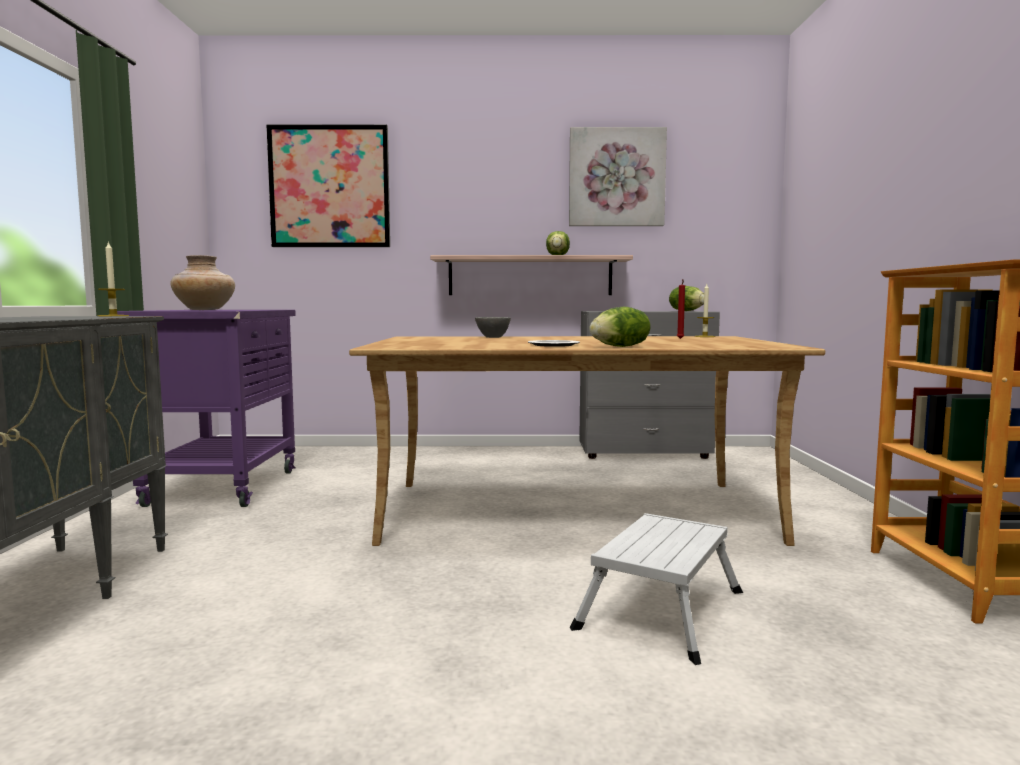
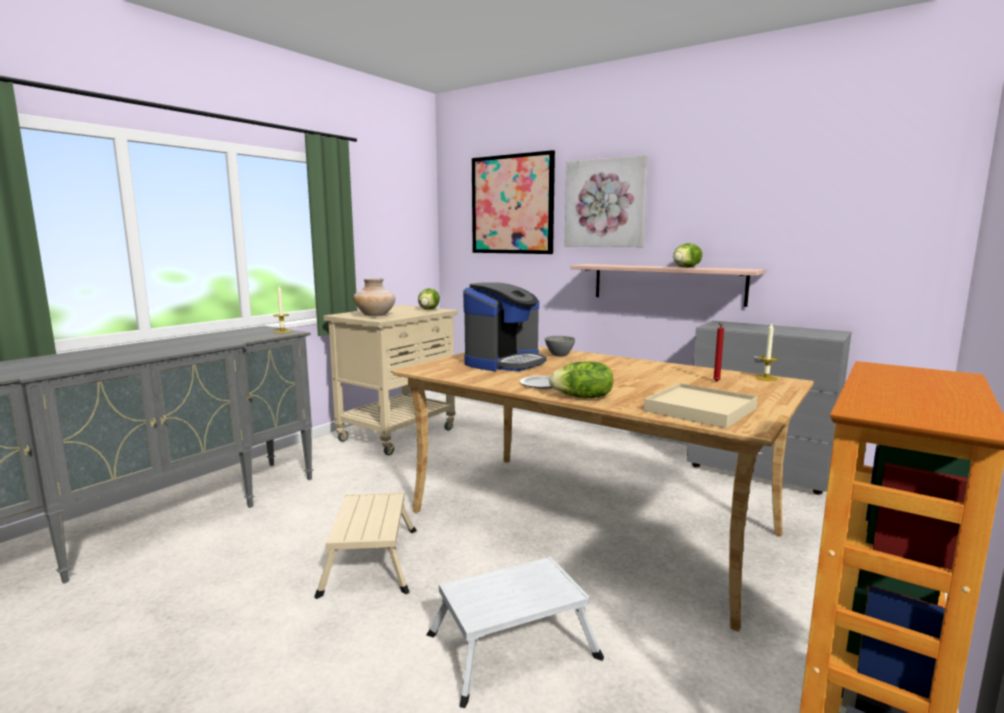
camera: 35 degrees right, 5 degrees up
purple cart [117,310,296,507] -> beige cart [324,305,458,455]
picture [569,127,667,226] -> picture moved to [564,155,648,247]
lettuce [669,286,704,311] -> lettuce moved to [418,288,440,310]
none -> beige step ladder [314,492,417,599]
none -> coffee machine [463,282,546,371]
none -> beige tray [644,383,757,429]

